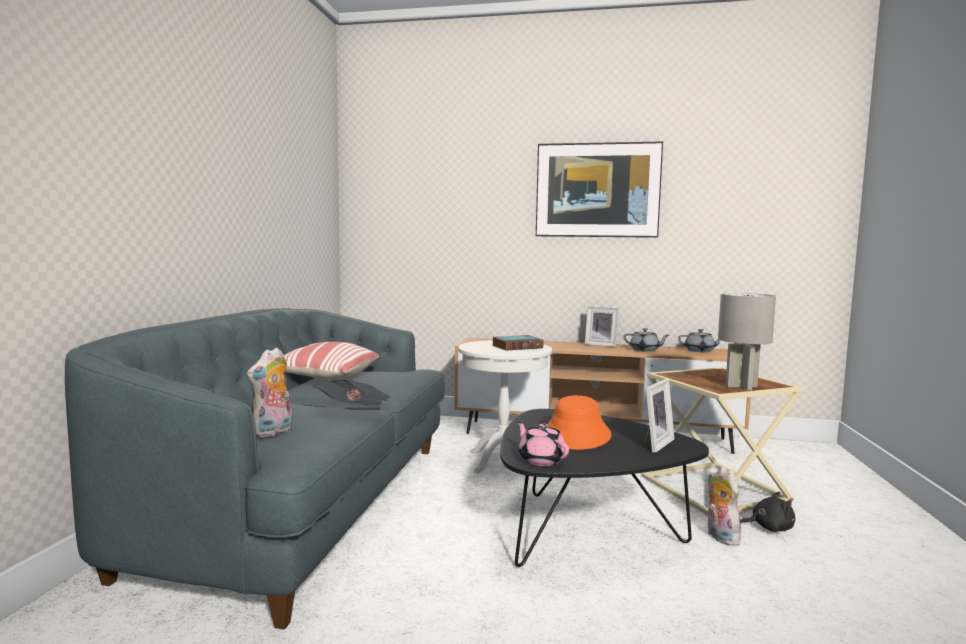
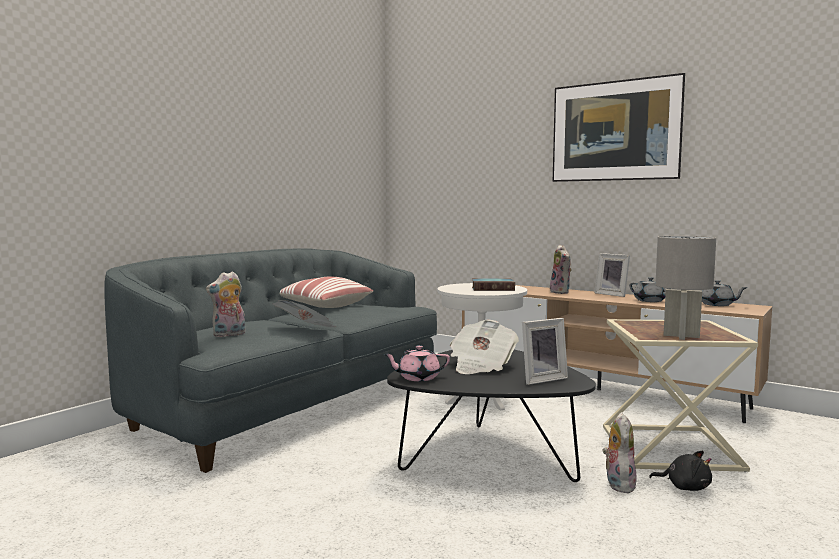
camera: 25 degrees right, 0 degrees up
pink teapot [517,422,569,466] -> pink teapot turned 90 degrees counterclockwise [384,345,450,381]
orange hat [547,395,611,450] -> newspaper [450,320,519,374]
none -> plush toy [550,245,572,294]

